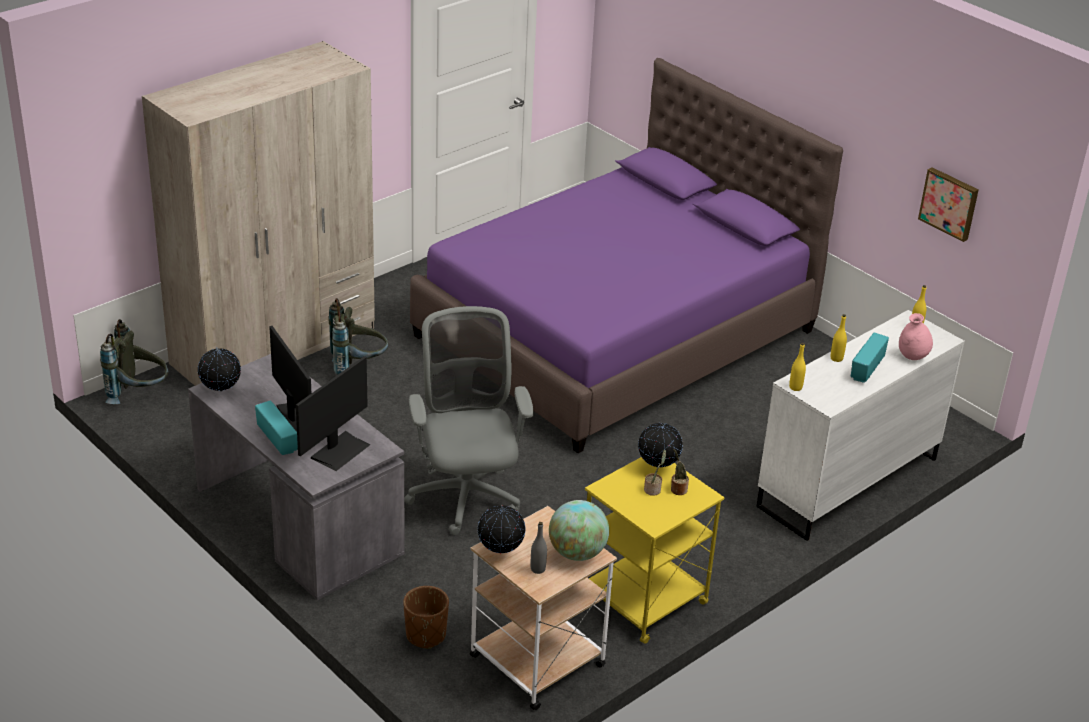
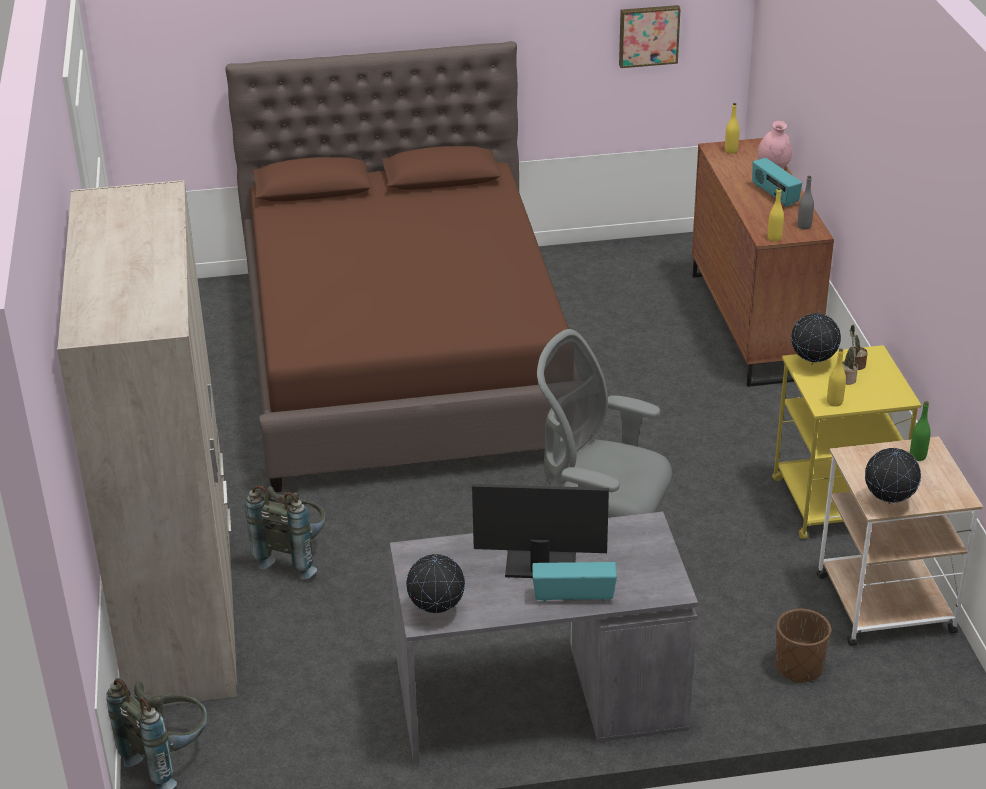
camera: 55 degrees left, 0 degrees up
monitor [296,356,371,471] -> none
purple bed [410,58,843,453] -> brown bed [225,41,569,492]
grey bottle [531,522,547,574] -> grey bottle moved to [798,176,814,230]
globe [549,500,609,561] -> green bottle [910,401,931,461]
white dresser [756,310,965,541] -> brown dresser [692,138,834,387]
yellow bottle [830,314,847,362] -> yellow bottle moved to [827,349,846,407]

